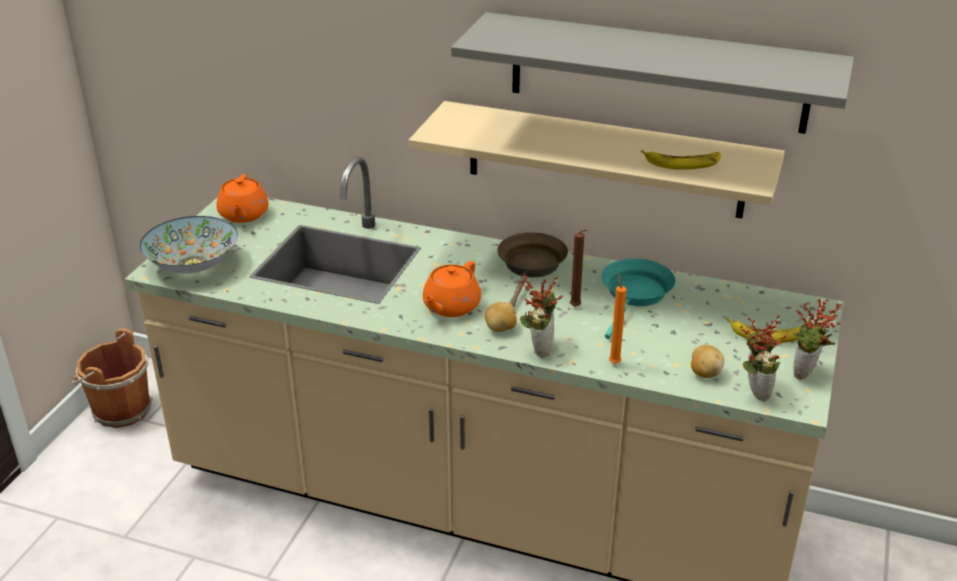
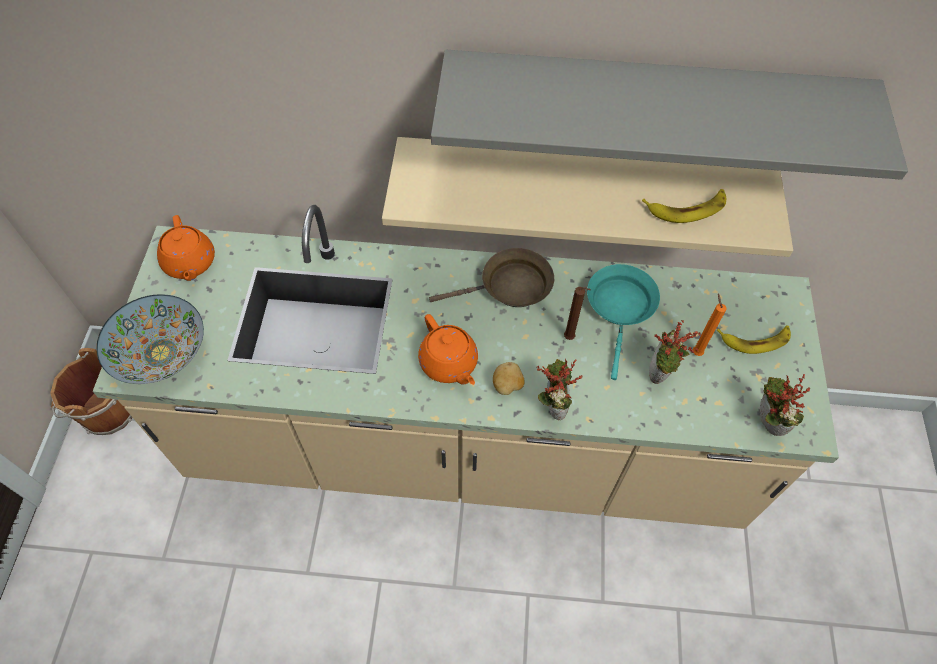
camera: 15 degrees left, 25 degrees up
orange teapot [423,261,481,317] -> orange teapot turned 45 degrees counterclockwise [418,314,478,385]
brown frying pan [497,232,568,307] -> brown frying pan turned 75 degrees clockwise [429,248,554,307]
orange candle [609,274,626,364] -> orange candle moved to [693,294,727,356]
potato [691,345,724,378] -> none
potted plant [793,298,842,380] -> potted plant moved to [649,320,701,384]

